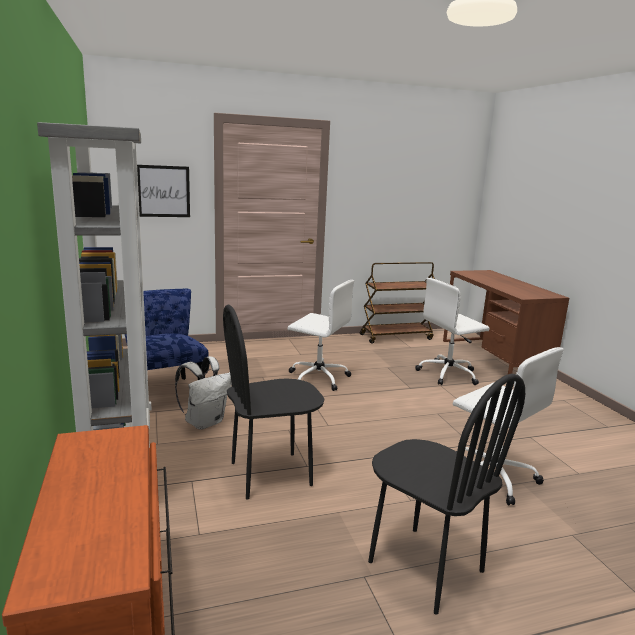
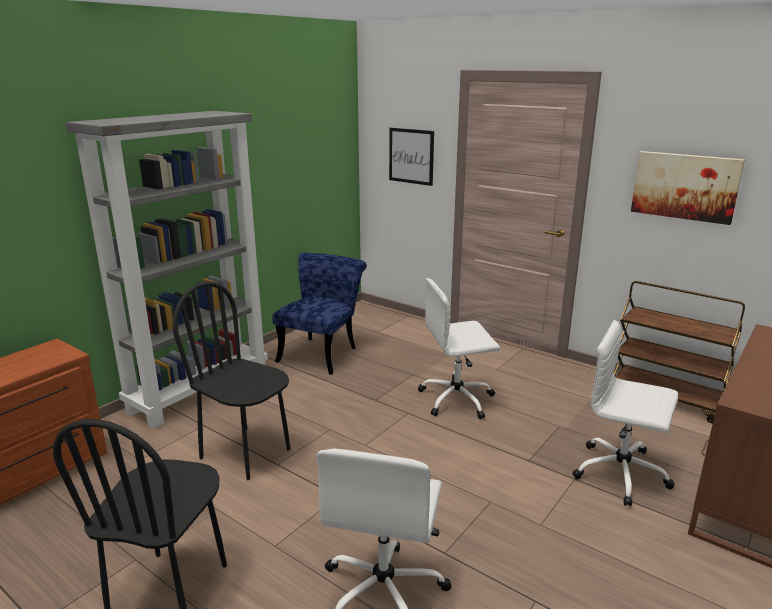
camera: 55 degrees right, 5 degrees up
white backpack [175,356,232,430] -> none
white office chair [288,280,354,391] -> white office chair turned 90 degrees clockwise [418,278,500,419]
none -> picture [631,151,745,225]

